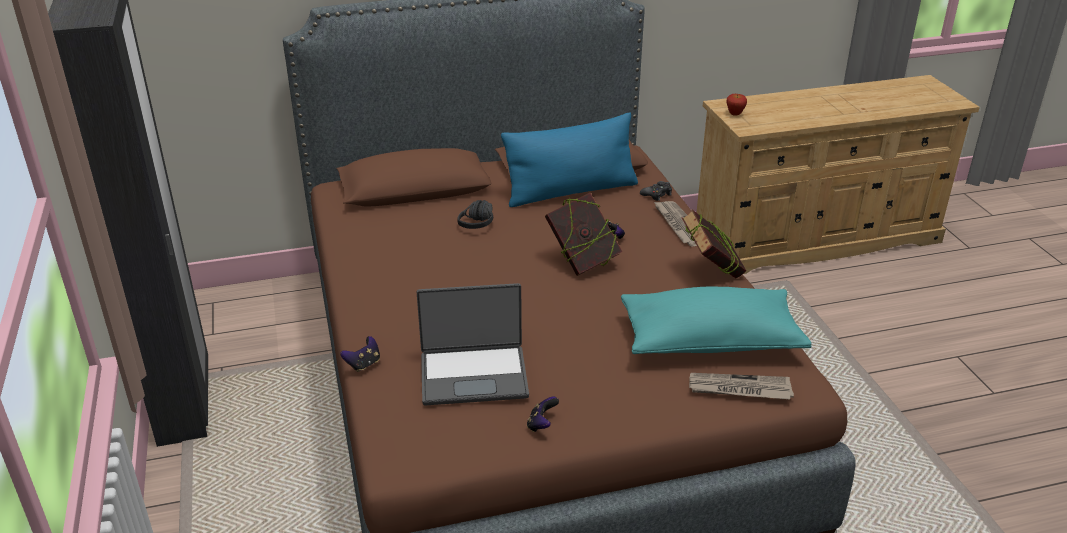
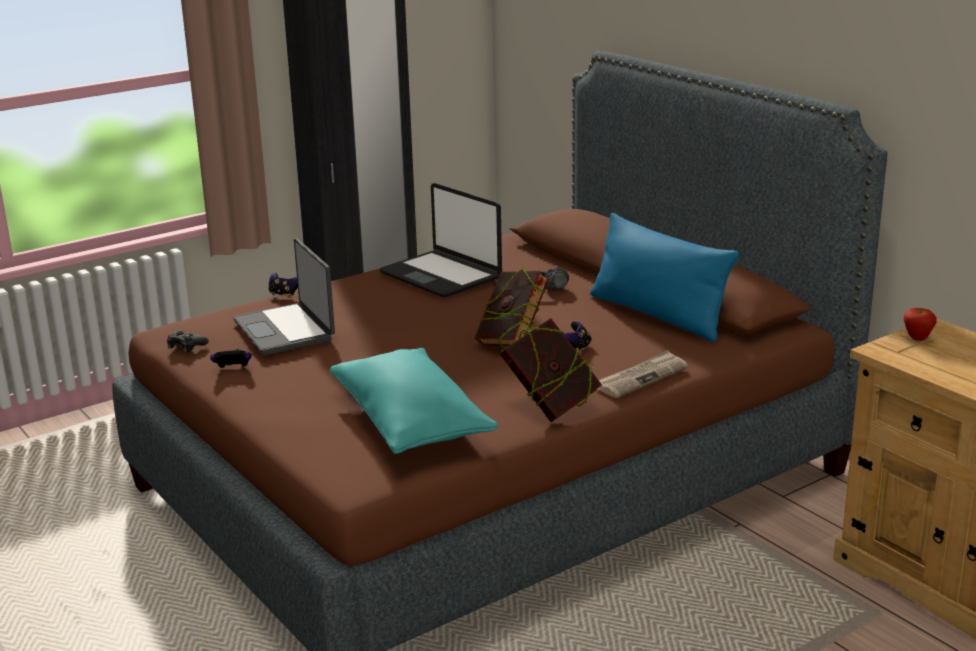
camera: 70 degrees right, 10 degrees down
black game controller [640,181,672,201] -> black game controller moved to [167,330,209,352]
newspaper [689,373,794,399] -> none
none -> laptop [380,183,502,297]

